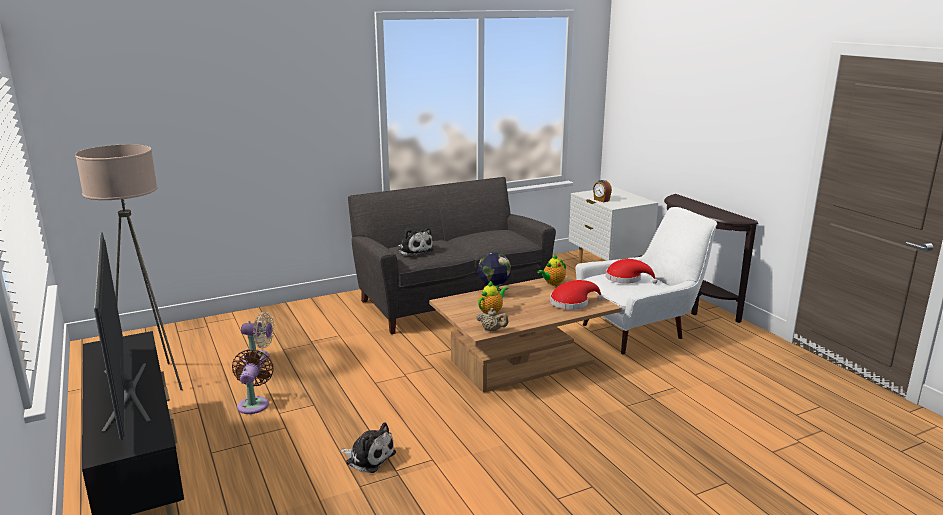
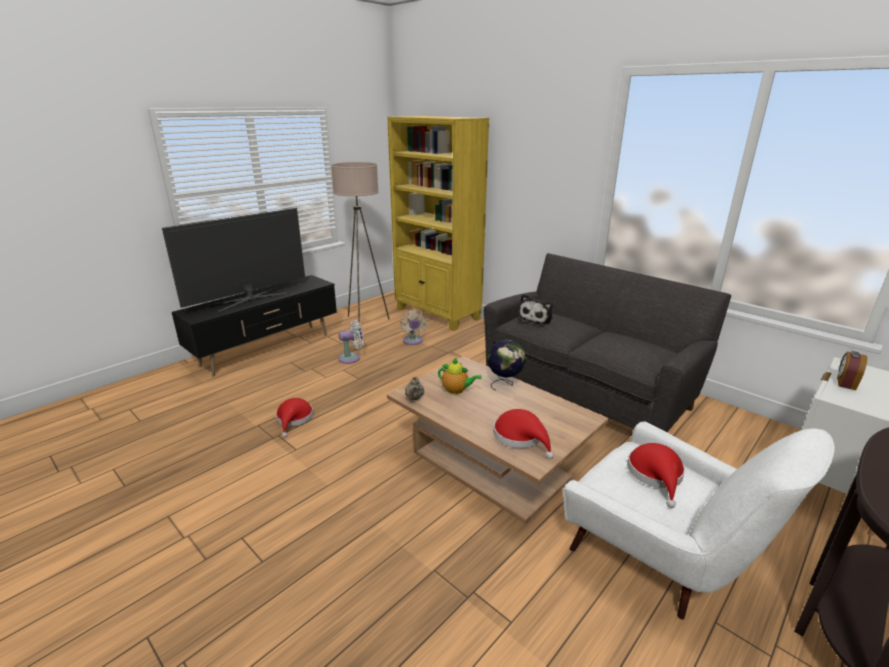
camera: 70 degrees right, 5 degrees up
brown fan [232,349,273,414] -> white fan [338,320,364,364]
plush toy [340,422,396,473] -> red hat [276,398,313,438]
teapot [537,254,566,286] -> none
none -> yellow bookcase [387,116,489,331]

